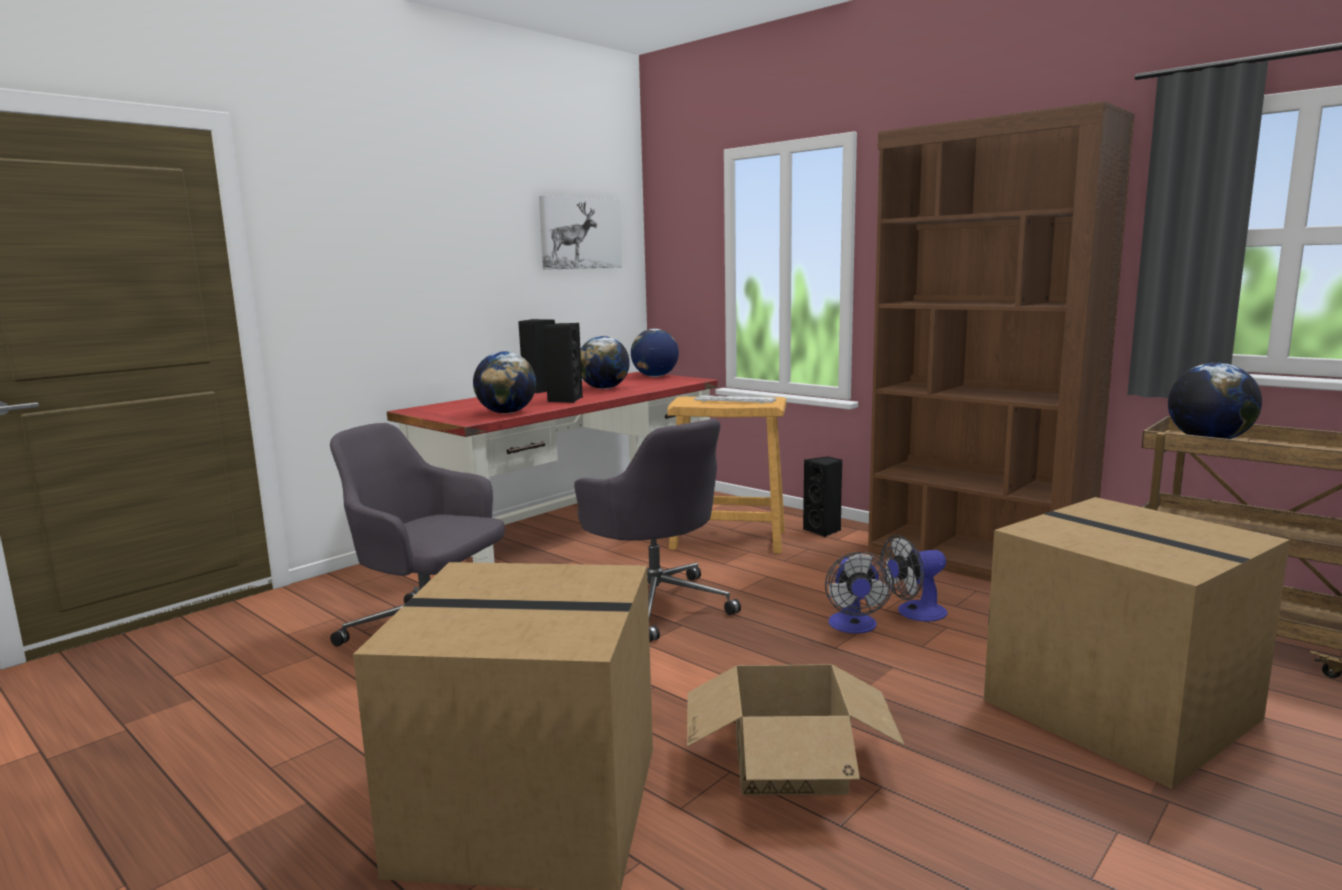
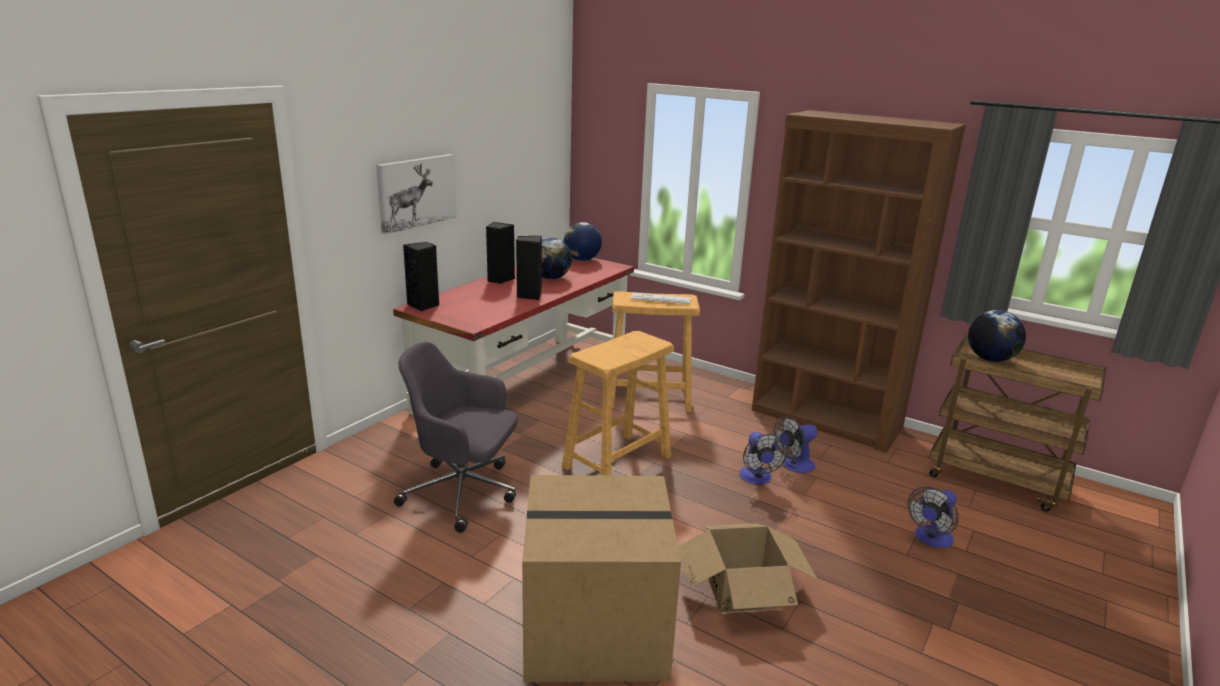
camera: 10 degrees left, 10 degrees up
globe [473,351,536,414] -> none
picture [539,196,622,270] -> picture moved to [376,154,457,234]
grey office chair [574,419,741,642] -> beige stool [562,331,674,476]
black speaker [803,456,842,537] -> black speaker moved to [403,242,439,311]
cardboard box [984,497,1290,789] -> fan [908,487,959,548]

